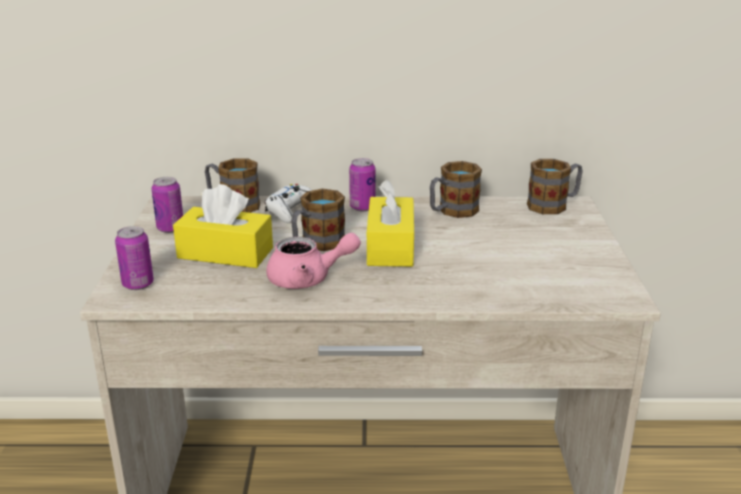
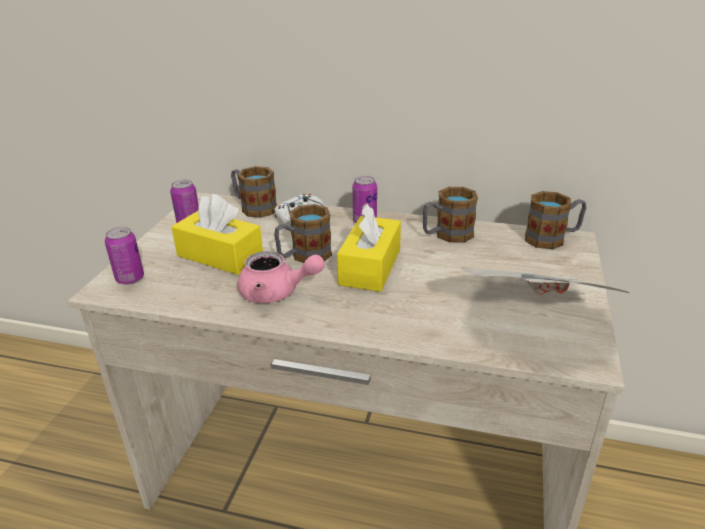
camera: 15 degrees right, 5 degrees up
none -> newspaper [460,267,630,295]

